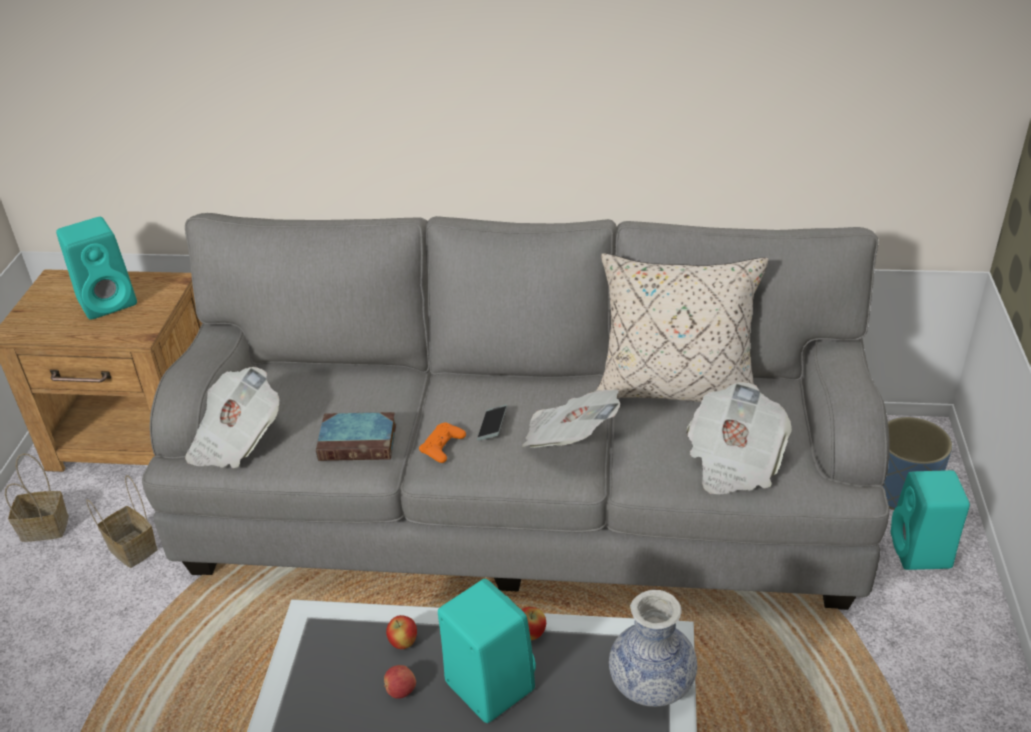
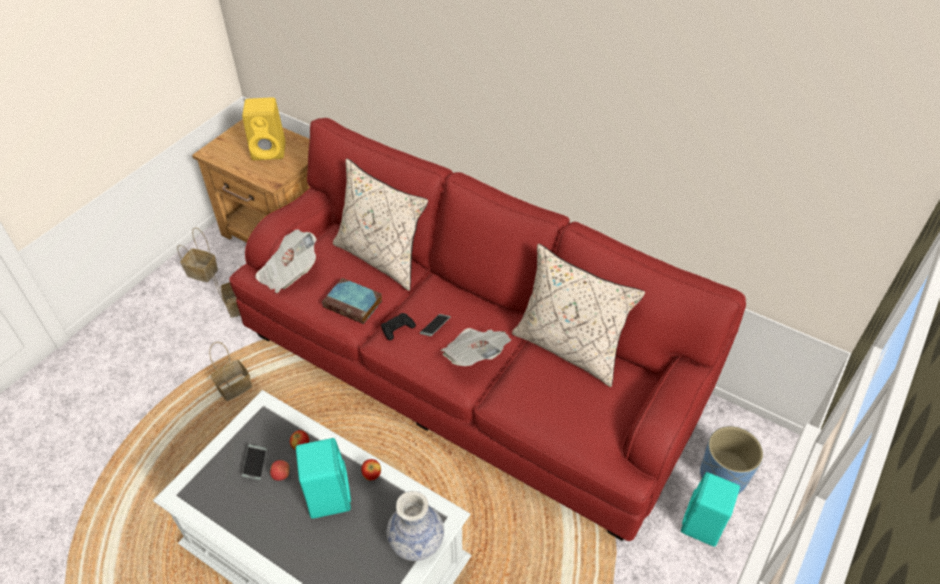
camera: 25 degrees right, 10 degrees up
turquoise speaker [56,217,137,320] -> yellow speaker [242,97,285,160]
grey sofa [142,213,890,610] -> red sofa [229,118,746,541]
orange game controller [419,422,466,463] -> black game controller [381,313,416,340]
newspaper [687,382,792,494] -> none
none -> basket [209,342,252,401]
none -> phone [242,444,267,480]
none -> beige pillow [333,158,428,291]

